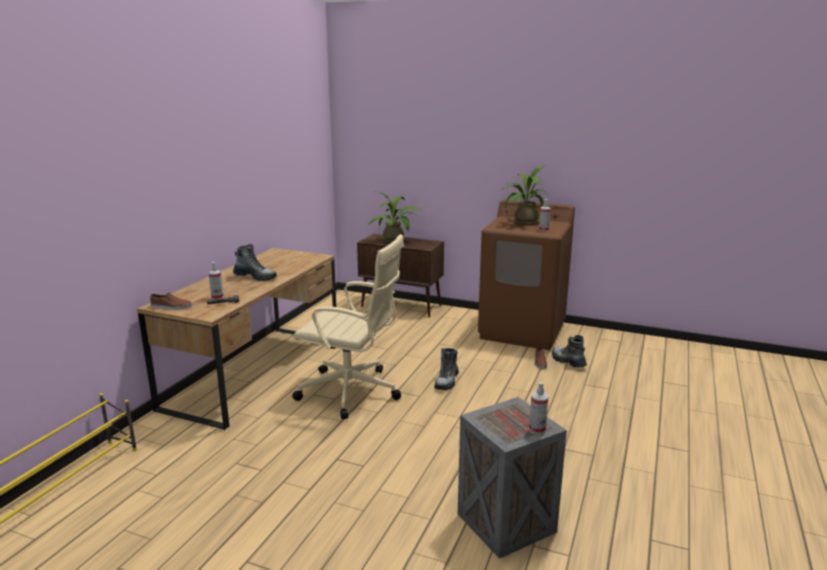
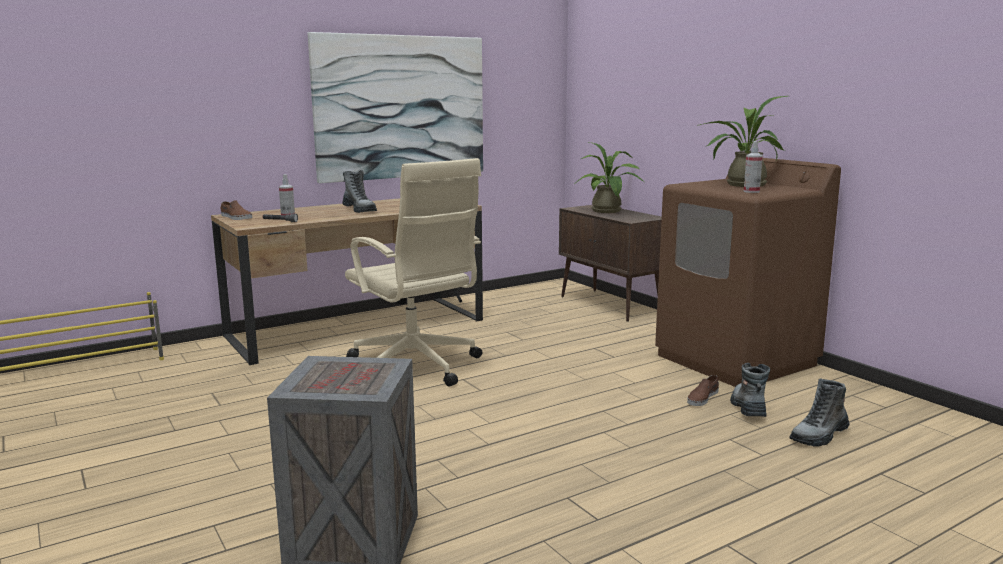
camera: 35 degrees right, 5 degrees down
boot [434,348,459,390] -> boot moved to [789,379,850,447]
spray bottle [529,382,548,434] -> none
none -> picture [308,32,483,183]

